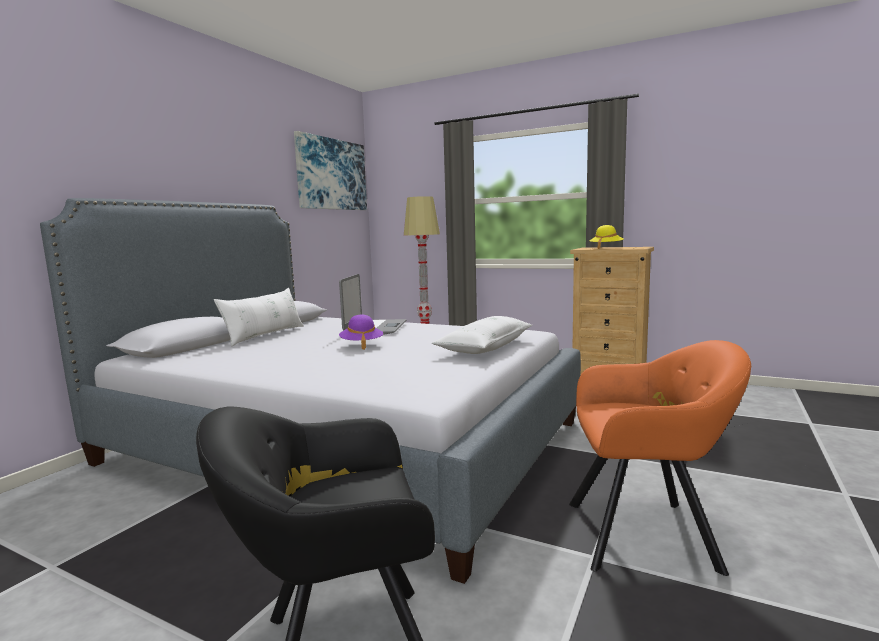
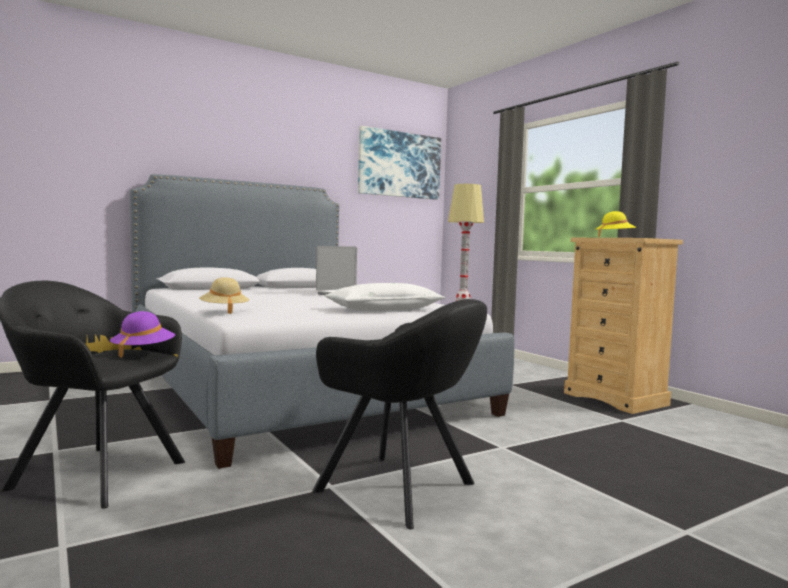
camera: 30 degrees right, 5 degrees down
white pillow [214,288,304,346] -> none
purple hat [339,315,383,350] -> purple hat moved to [110,311,175,358]
orange armchair [569,340,751,576] -> black armchair [312,299,487,529]
none -> beige hat [199,277,249,314]

